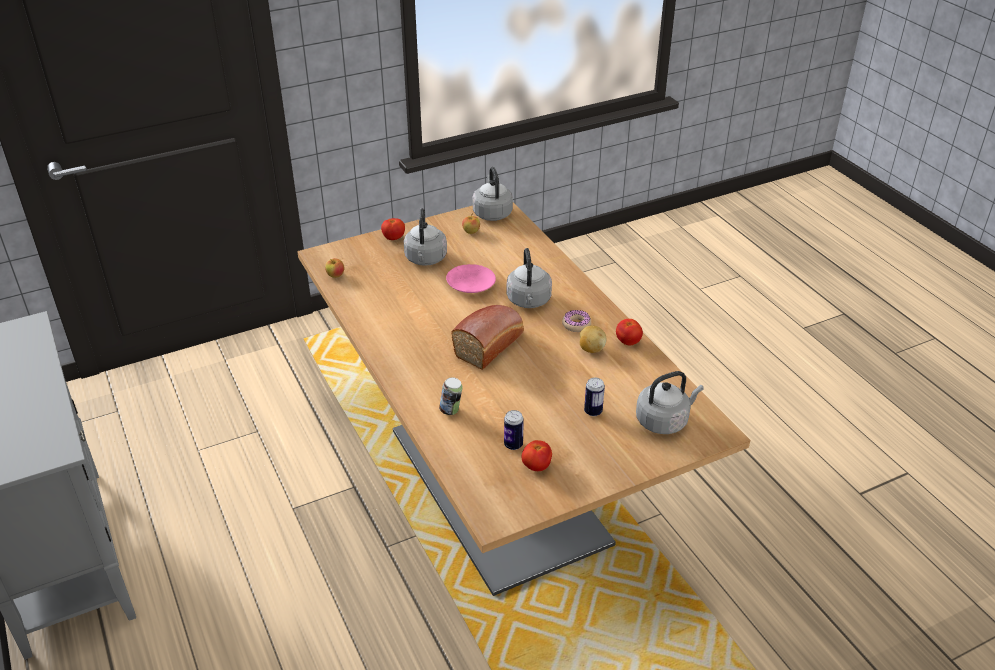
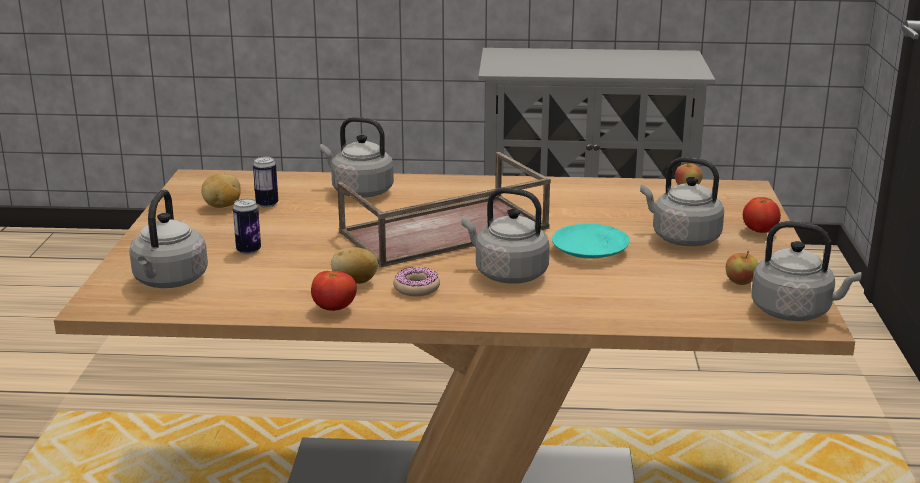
camera: 120 degrees right, 15 degrees down
can [439,377,463,415] -> grey kettle [320,117,394,197]
pink plate [446,264,496,293] -> turquoise plate [552,224,630,259]
bread [451,305,524,370] -> brown tray [337,152,551,267]
tomato [521,440,552,471] -> potato [201,173,241,208]

